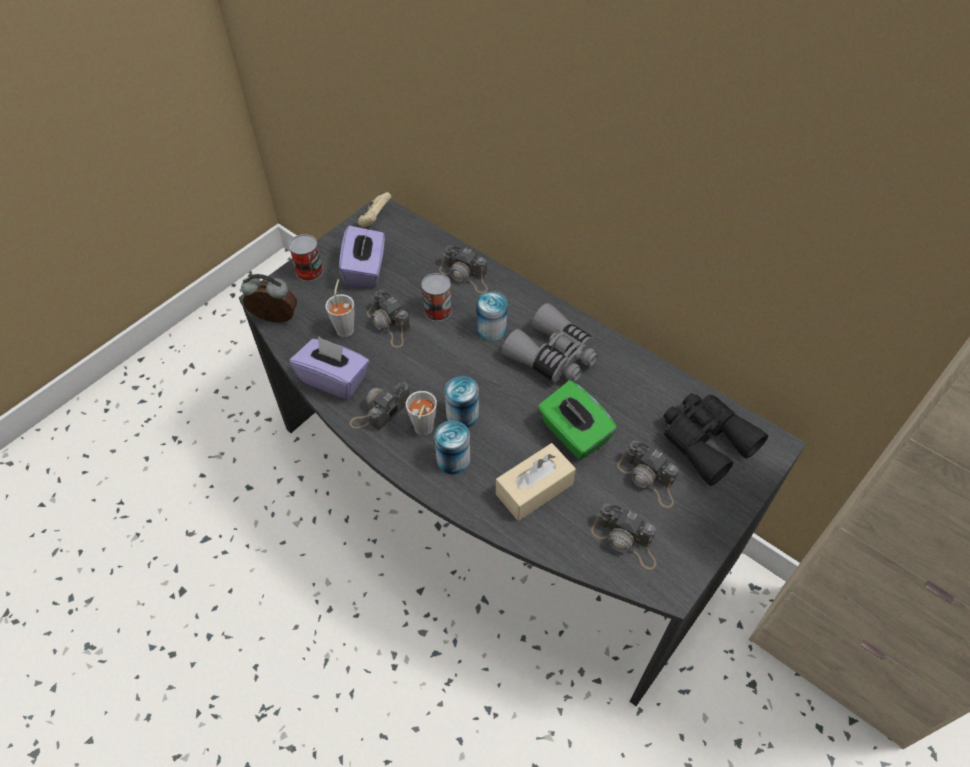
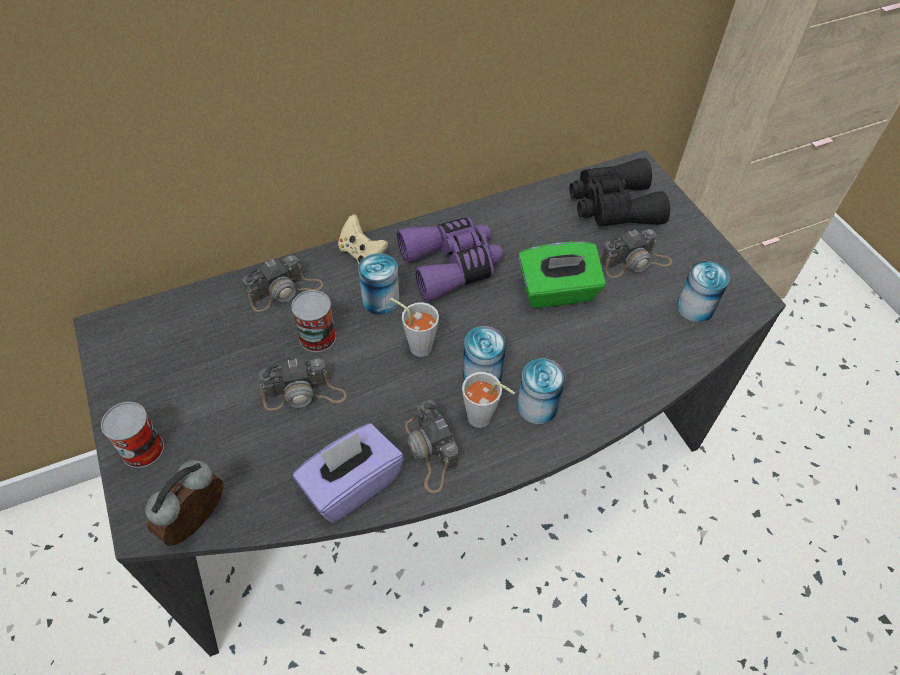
camera: 65 degrees left, 0 degrees up
grey cup [325,279,354,337] -> grey cup moved to [390,298,439,357]
purple tissue box [339,226,385,287] -> none
beige game controller [357,192,391,227] -> beige game controller moved to [338,214,388,266]
beige tissue box [496,443,576,521] -> none
grey binoculars [502,303,598,383] -> purple binoculars [397,217,503,302]
camera [591,504,657,570] -> can [677,261,730,322]

